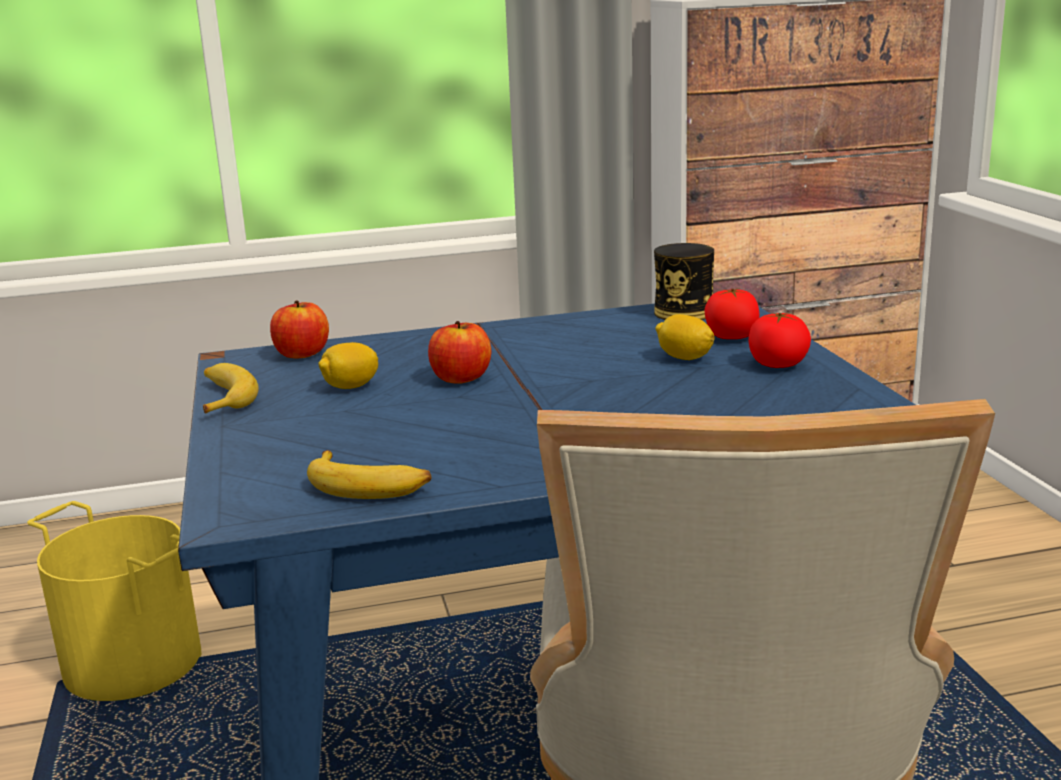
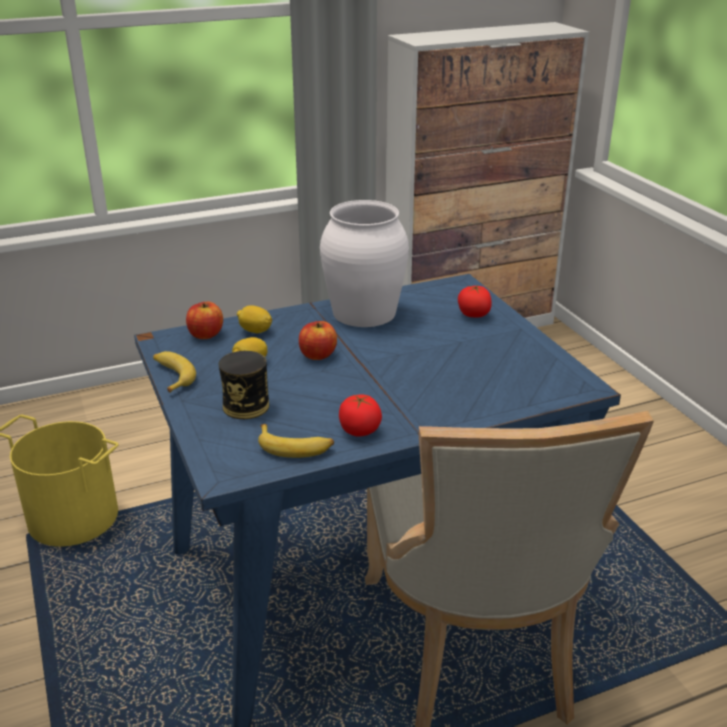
camera: 10 degrees left, 10 degrees up
can [654,243,714,320] -> can moved to [219,351,269,419]
lemon [655,314,715,360] -> lemon moved to [237,305,272,333]
tomato [748,313,811,368] -> tomato moved to [339,394,382,436]
none -> white vase [320,200,409,327]

